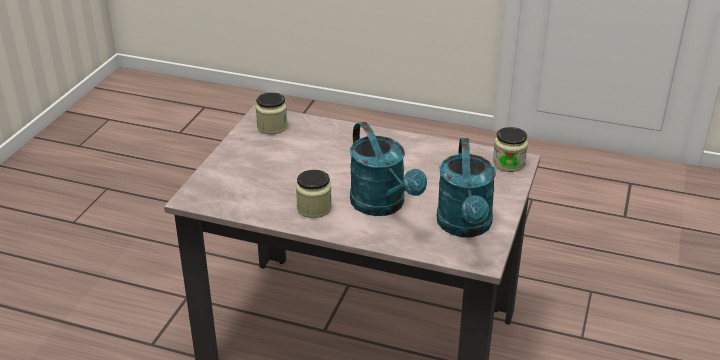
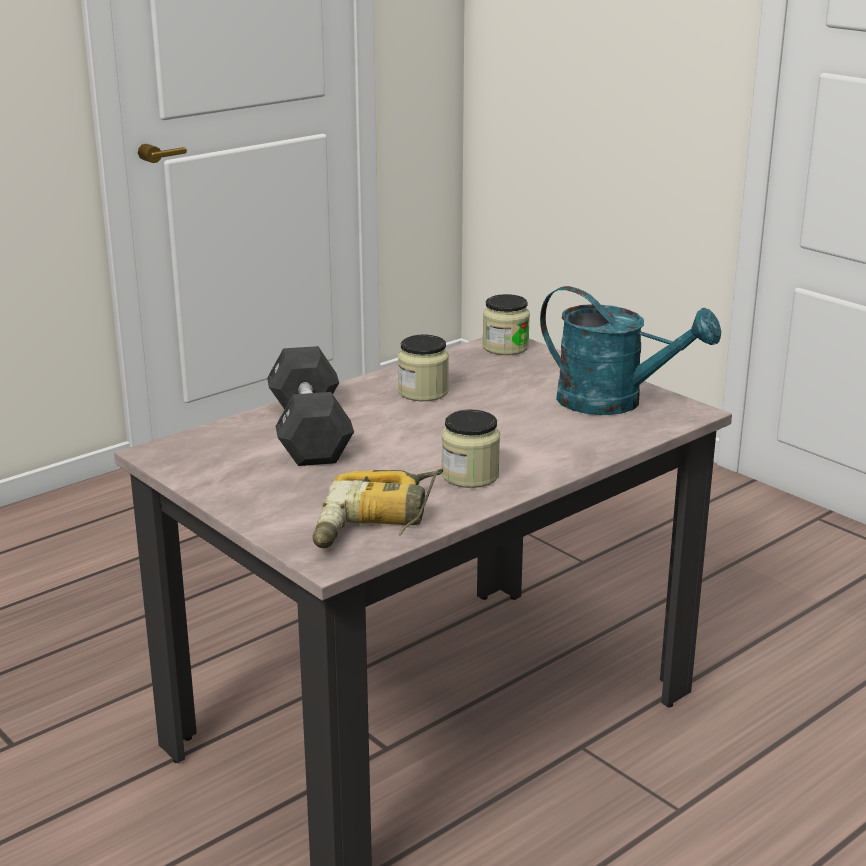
camera: 60 degrees left, 10 degrees down
jar [256,92,288,134] -> jar moved to [398,334,449,401]
turquoise watering can [350,122,427,216] -> none
none -> black dumbbell [267,346,354,466]
none -> power drill [312,469,443,548]

